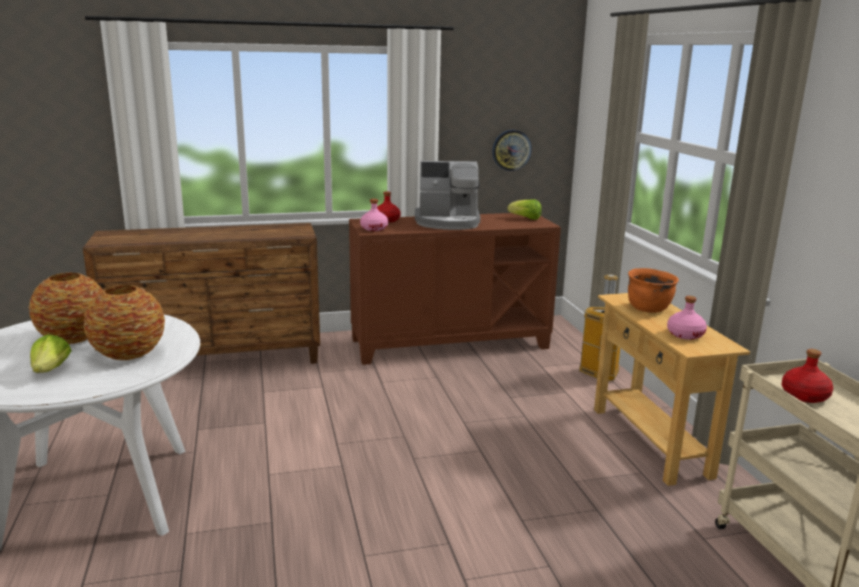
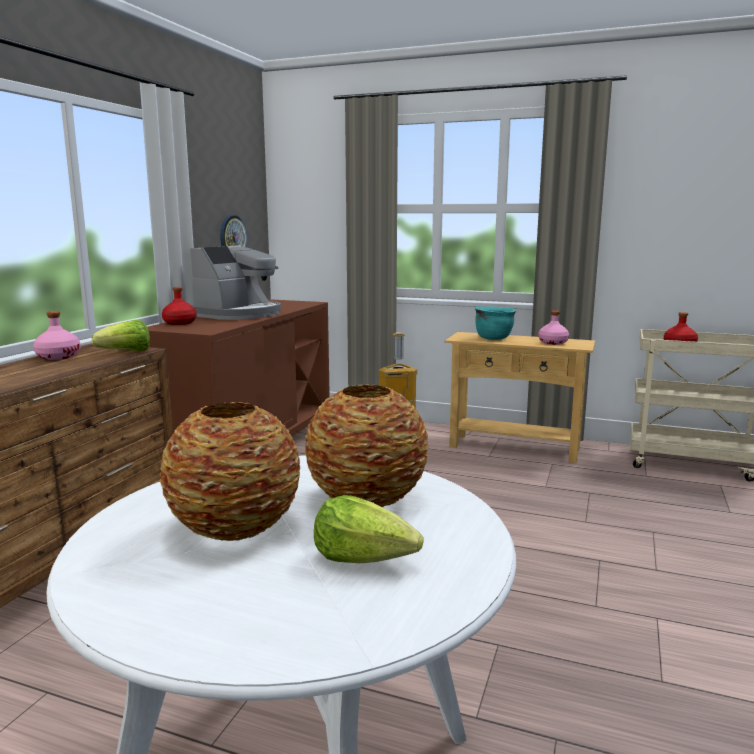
camera: 55 degrees left, 5 degrees down
pink bottle [360,199,388,231] -> pink bottle moved to [33,311,81,360]
lettuce [507,199,542,220] -> lettuce moved to [92,320,150,351]
orange cooking pot [628,268,679,313] -> turquoise cooking pot [475,306,516,340]

